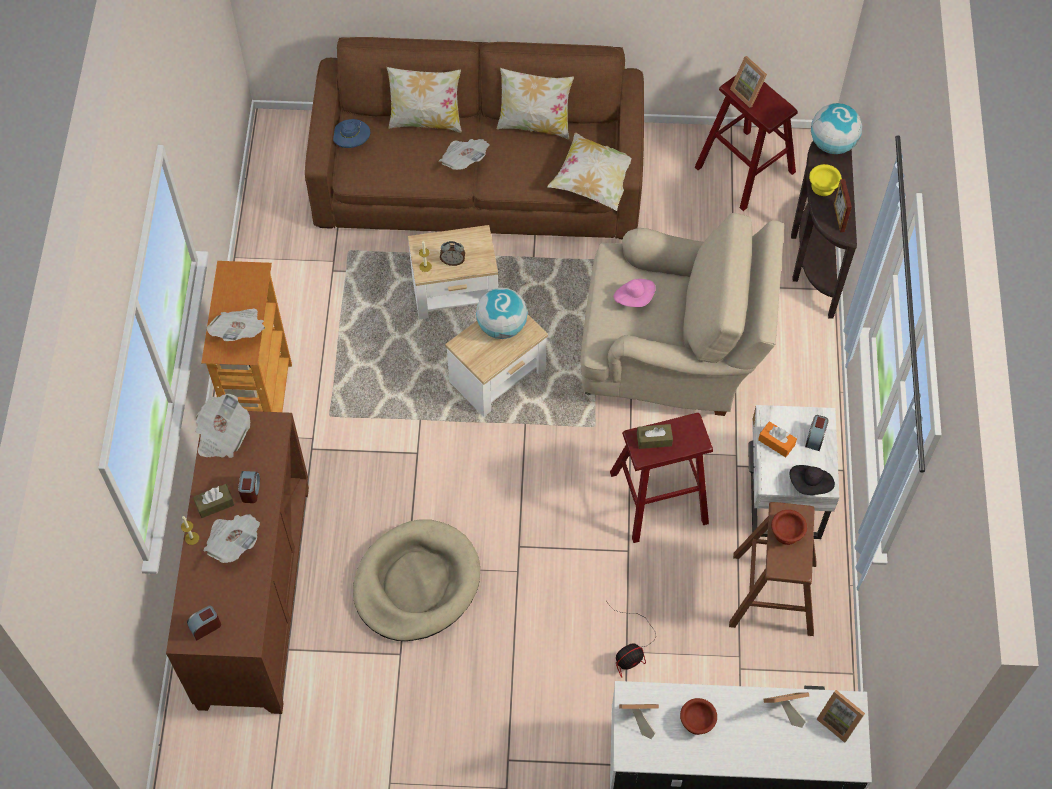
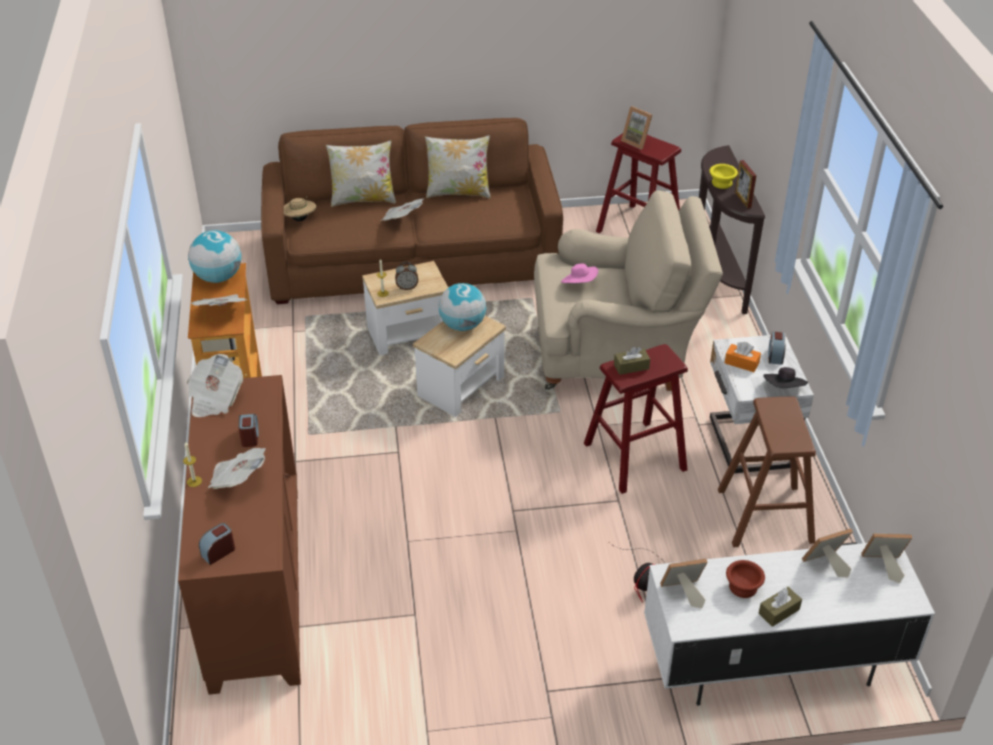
camera: 10 degrees left, 20 degrees down
brown tissue box [193,484,234,518] -> brown tissue box moved to [758,587,802,627]
blue hat [333,119,370,148] -> beige hat [284,196,316,221]
beige dog bed [353,519,480,641] -> none
pillow [547,133,644,211] -> none
brown bowl [771,510,807,545] -> none
globe [811,103,862,154] -> globe moved to [188,230,242,283]
picture frame [817,690,865,743] -> picture frame turned 150 degrees clockwise [861,533,912,583]

